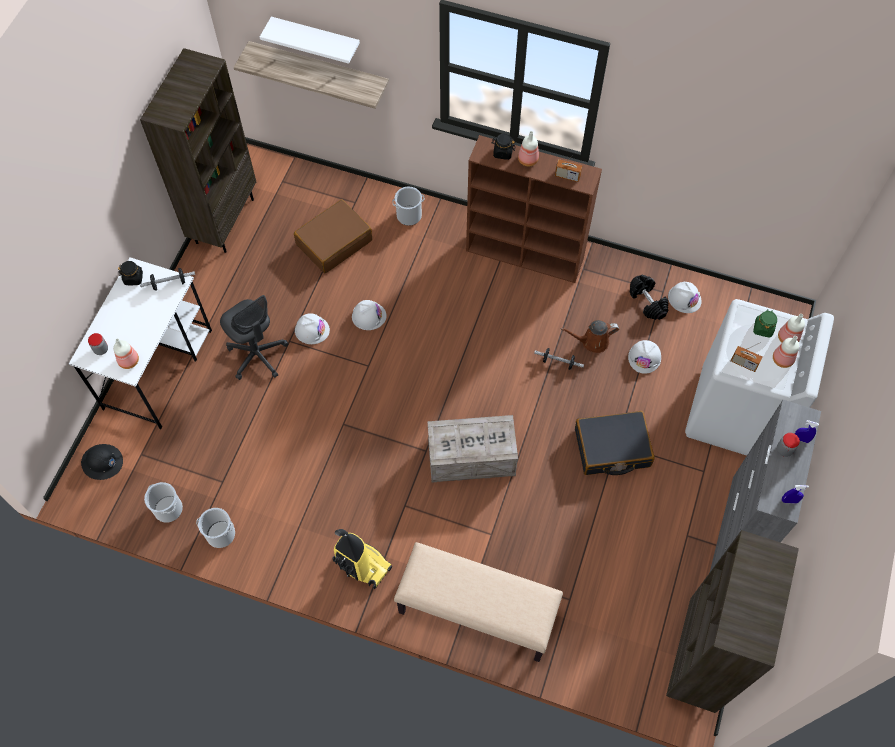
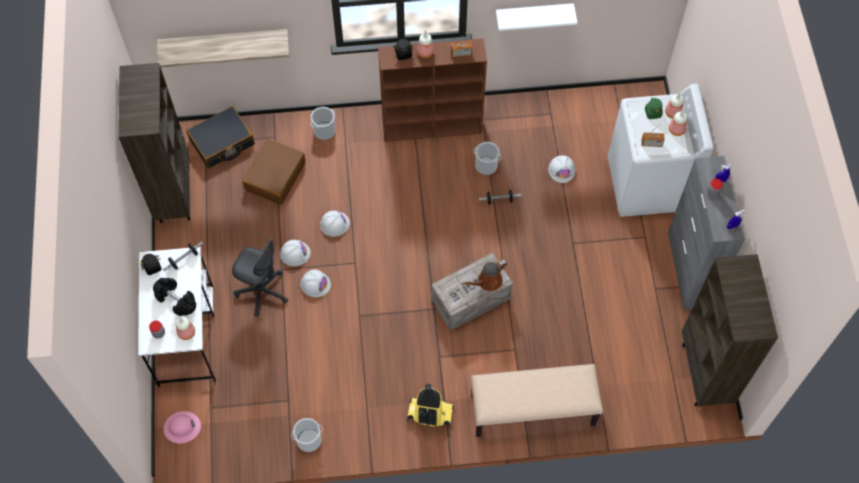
camera: 25 degrees left, 0 degrees up
black hard hat [81,444,123,480] -> pink hard hat [164,411,201,444]
bucket [144,482,183,523] -> bucket moved to [474,142,501,175]
white shelf [260,17,360,64] -> white shelf moved to [496,3,578,31]
brown watering can [561,320,619,353] -> brown watering can moved to [461,260,507,291]
black suitcase [575,411,655,475] -> black suitcase moved to [186,106,255,168]
black dumbbell [630,274,669,320] -> black dumbbell moved to [153,278,196,316]
white hard hat [668,282,702,313] -> white hard hat moved to [300,269,331,297]

